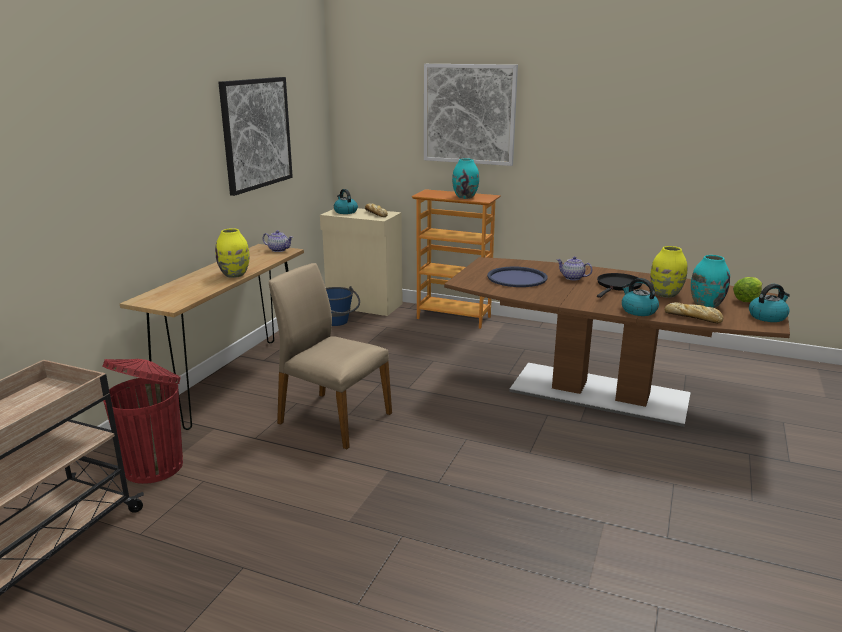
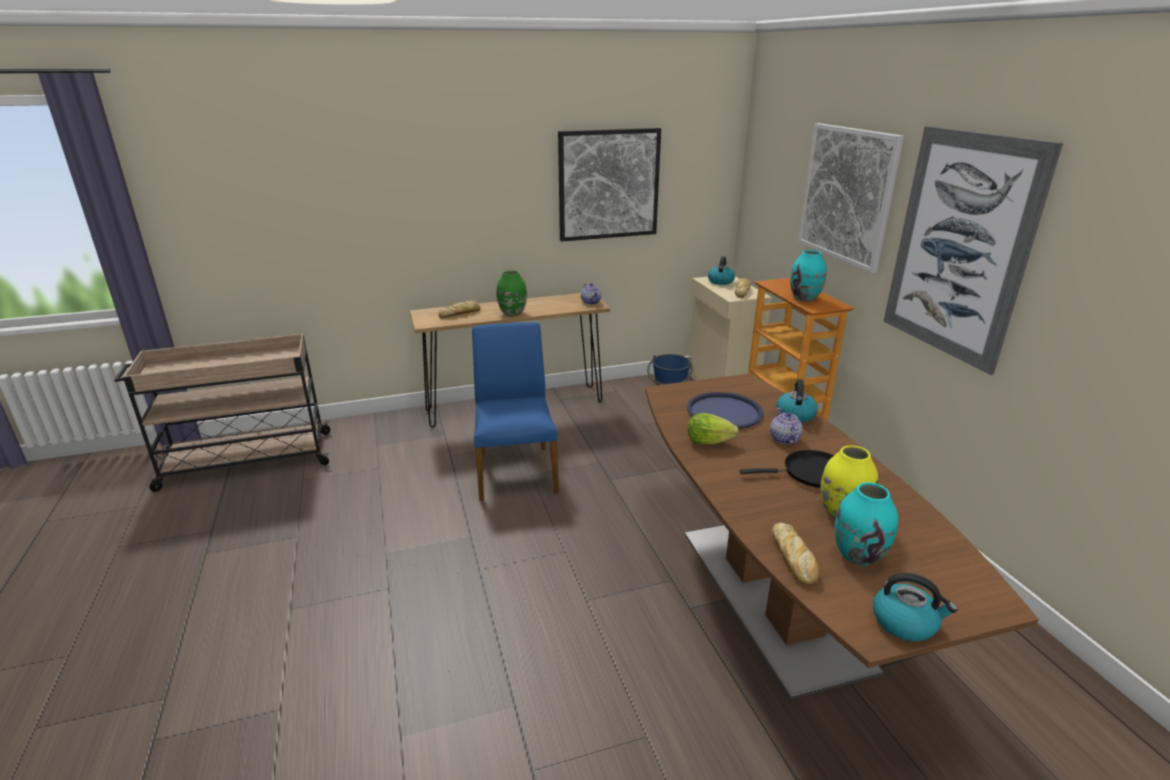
camera: 50 degrees right, 5 degrees up
red trash can [103,359,183,484] -> none
yellow vase [215,228,250,278] -> green vase [497,271,527,316]
beige chair [269,263,392,449] -> blue chair [472,322,559,501]
kettle [622,278,659,316] -> kettle moved to [776,379,818,422]
lettuce [733,277,762,302] -> lettuce moved to [688,413,739,444]
none -> bread [438,301,481,318]
none -> picture [883,126,1063,375]

